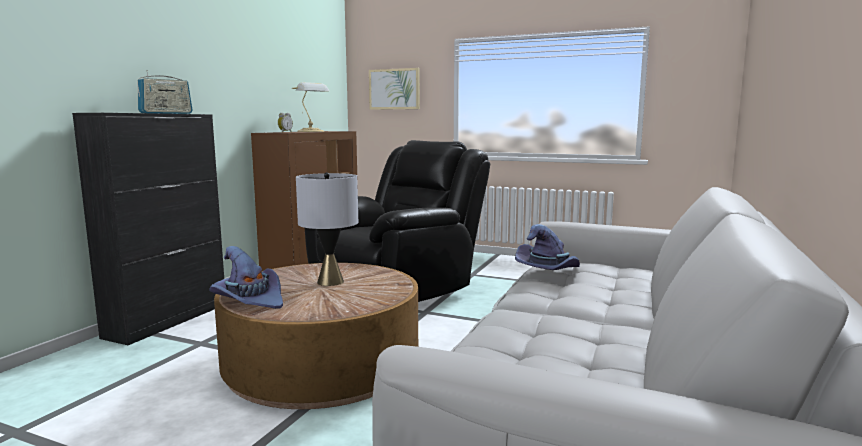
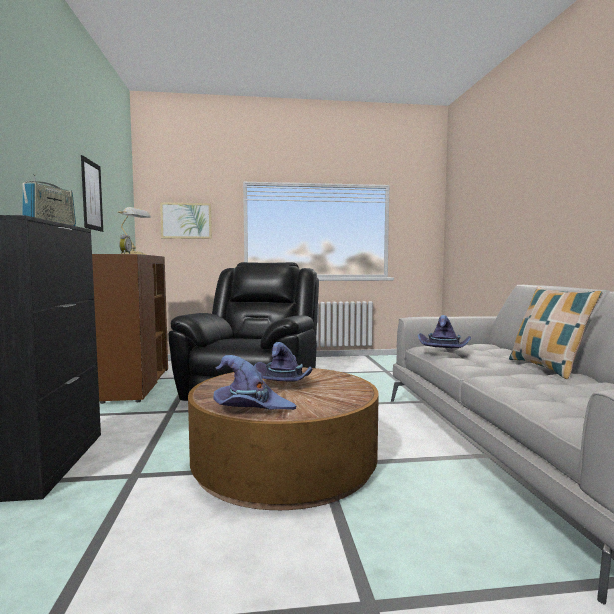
camera: 30 degrees left, 5 degrees down
grey table lamp [296,172,358,286] -> purple hat [254,342,312,381]
none -> picture [81,155,103,232]
none -> pillow [509,286,603,379]

